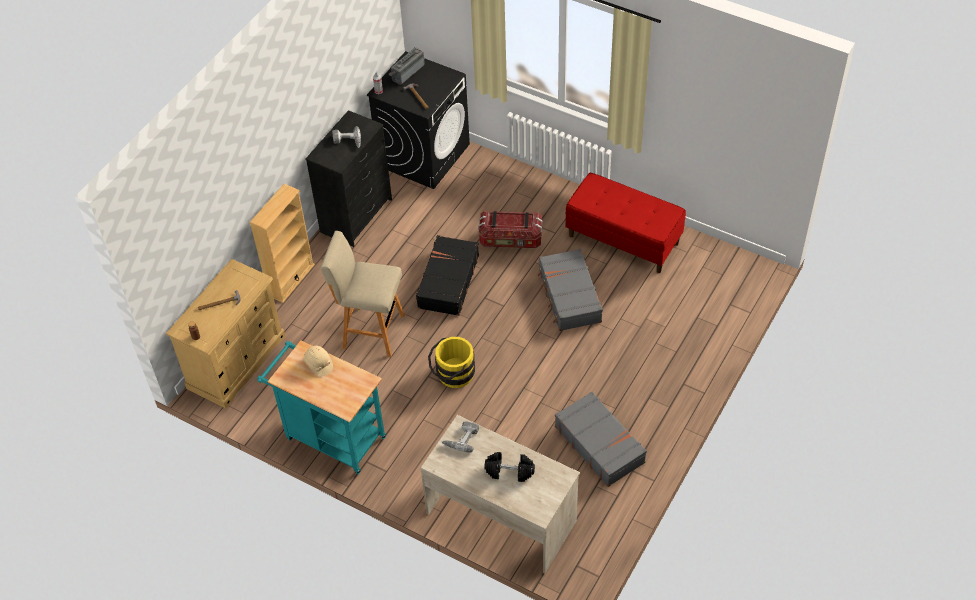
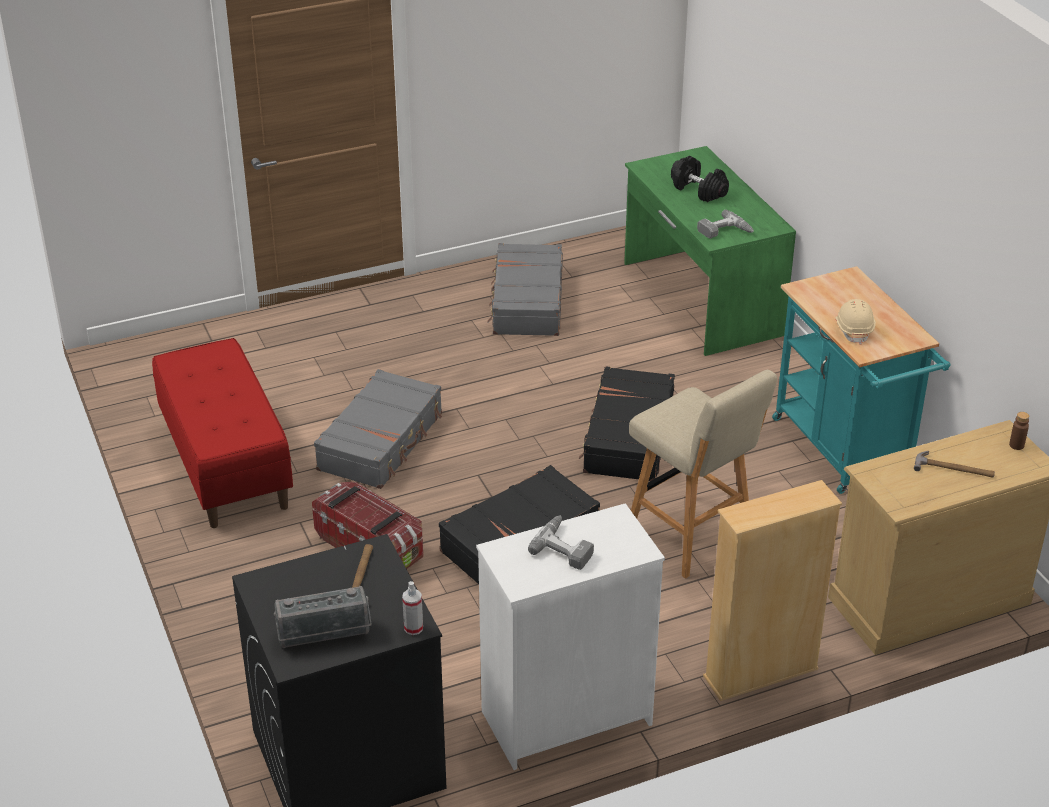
camera: 145 degrees left, 15 degrees down
black dresser [305,110,392,247] -> white dresser [476,503,665,770]
beige desk [421,415,580,573] -> green desk [624,146,796,356]
yellow bucket [428,337,475,388] -> black suitcase [579,366,675,481]

